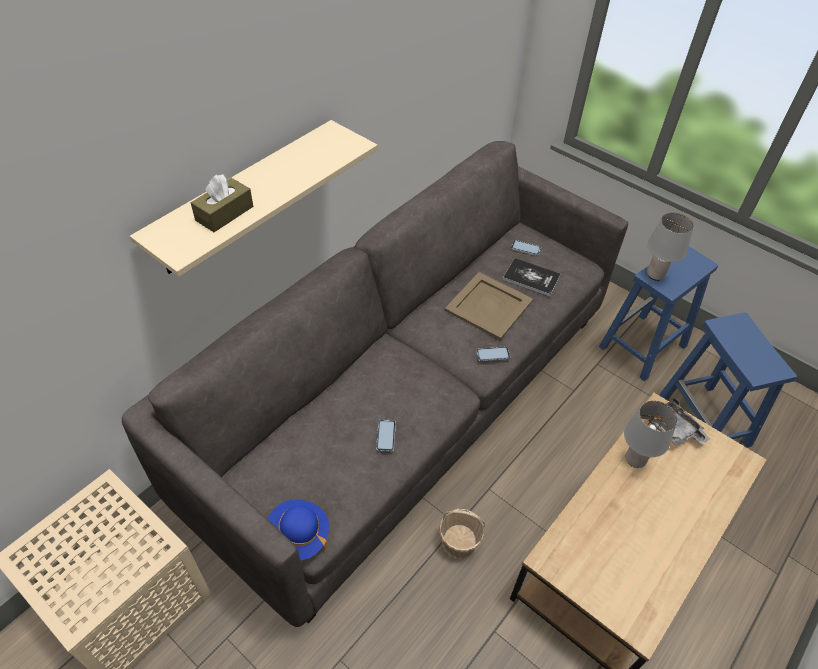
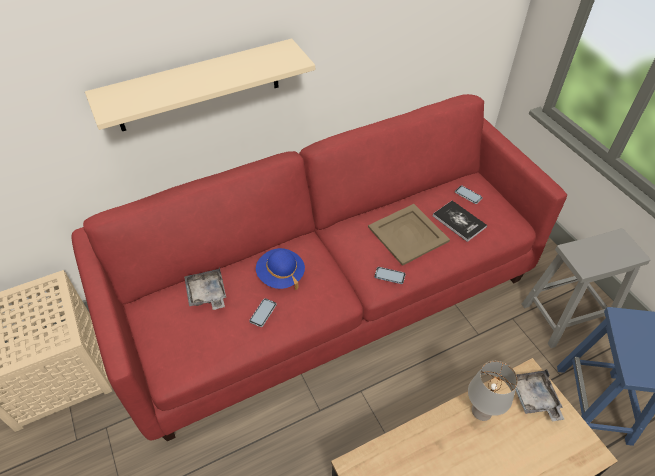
camera: 25 degrees right, 0 degrees up
grey sofa [122,141,628,627] -> red sofa [71,94,567,441]
brown tissue box [191,174,253,232] -> none
blue hat [267,499,329,560] -> blue hat moved to [256,248,305,290]
basket [439,509,485,559] -> none
blue stool [599,247,718,381] -> grey stool [522,228,650,348]
grey table lamp [647,213,694,281] -> none
none -> grey tray [184,267,226,310]

